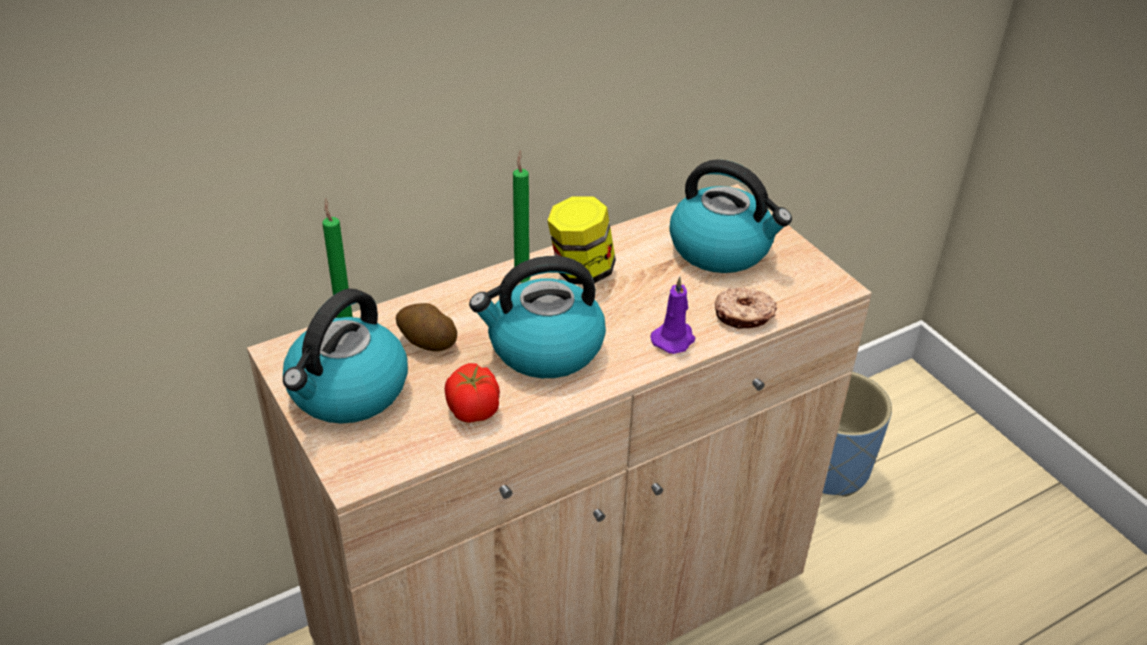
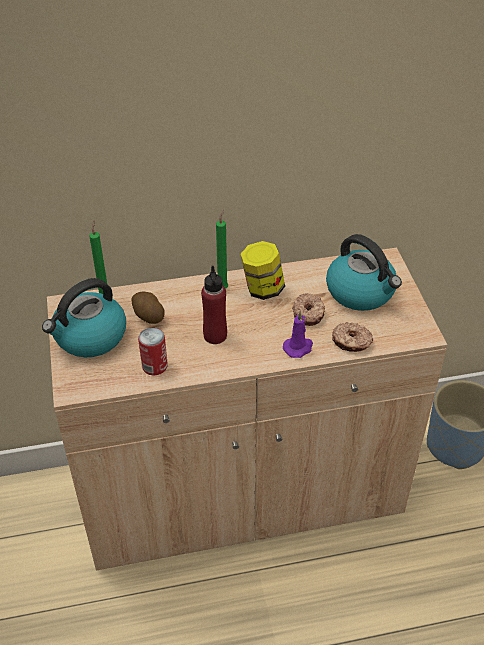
camera: 20 degrees right, 5 degrees up
tomato [445,363,500,423] -> can [138,328,168,375]
kettle [469,256,606,378] -> red bottle [201,266,227,344]
none -> donut [292,293,325,326]

